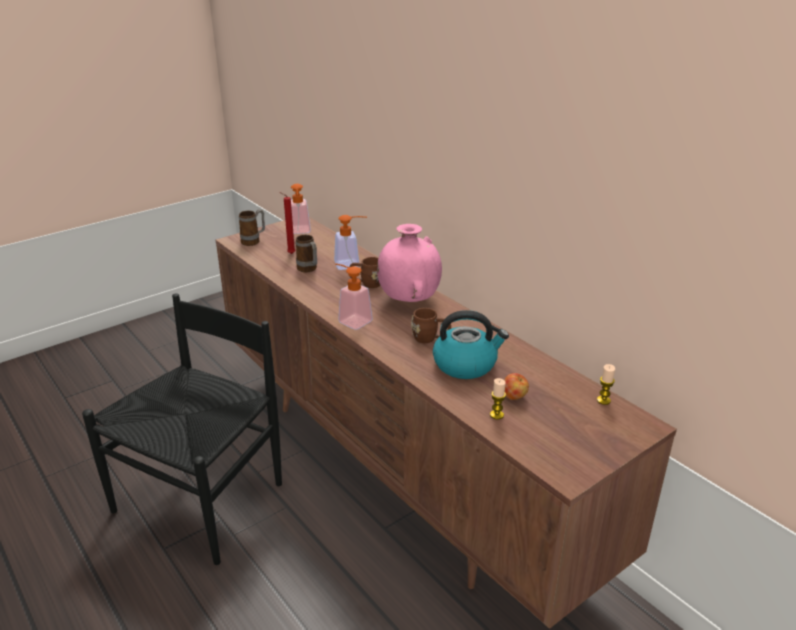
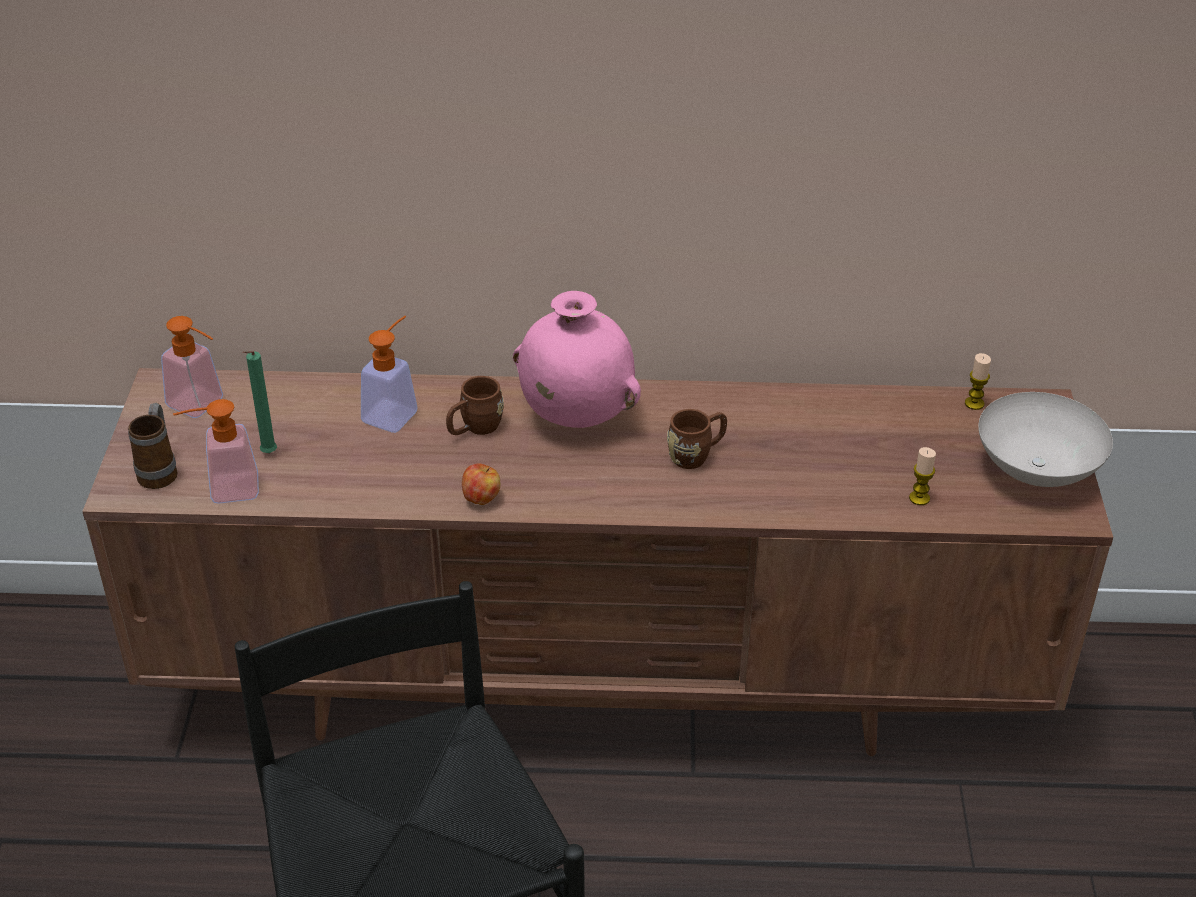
camera: 50 degrees left, 10 degrees up
red candle [279,192,296,254] -> green candle [243,351,277,453]
mug [296,235,317,272] -> none
soap dispenser [335,263,373,330] -> soap dispenser moved to [173,399,259,504]
kettle [433,310,509,379] -> none
apple [504,373,529,400] -> apple moved to [462,463,500,505]
none -> white bowl [978,392,1113,487]

